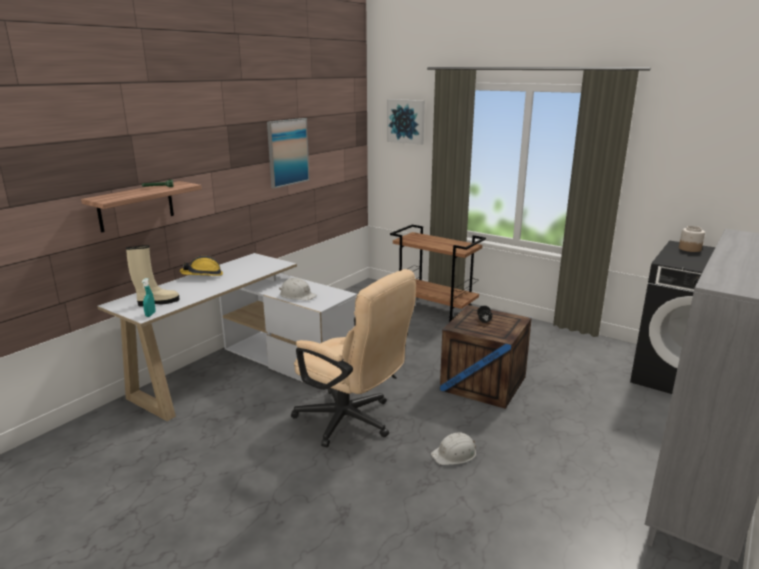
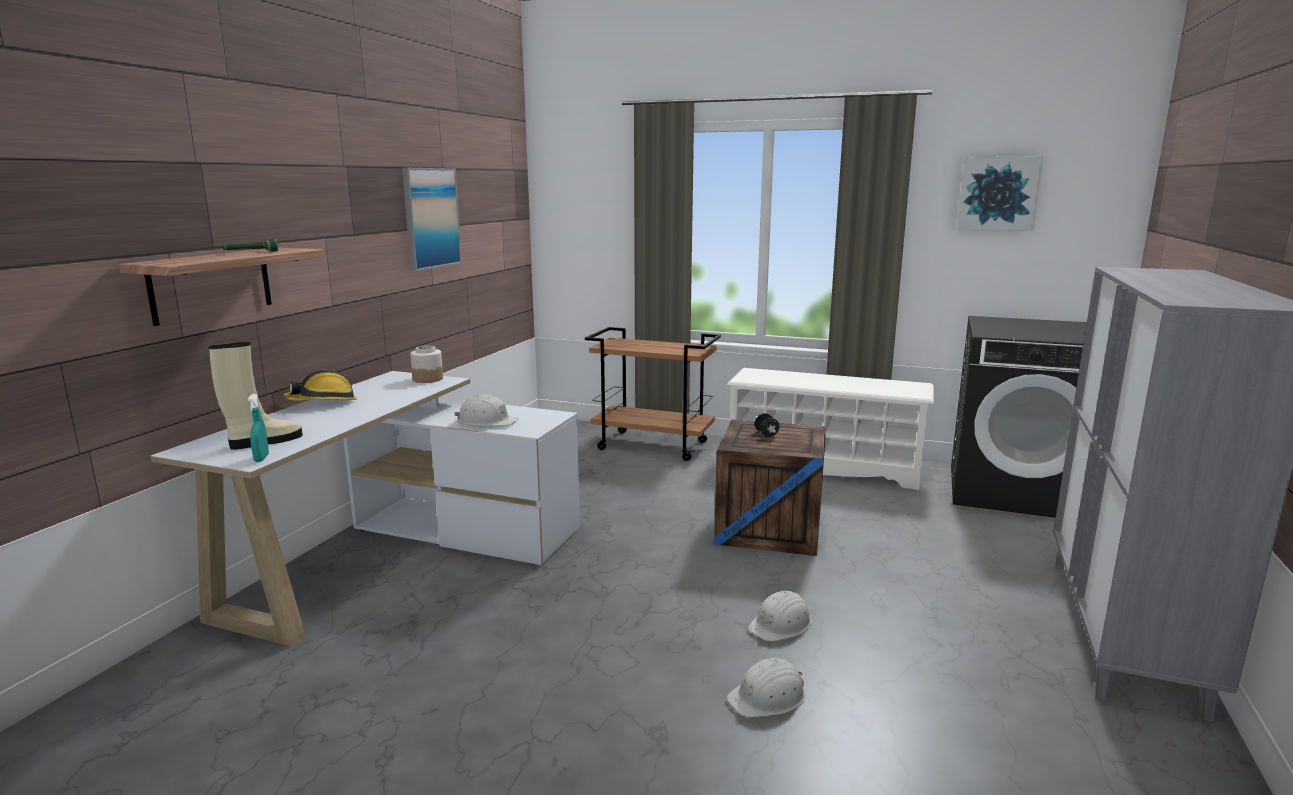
camera: 15 degrees left, 5 degrees down
beige office chair [291,269,416,447] -> none
picture [387,99,425,145] -> picture moved to [957,156,1043,231]
jar [679,226,705,252] -> jar moved to [410,346,443,383]
none -> white hard hat [726,658,805,718]
none -> white shoe rack [727,368,934,490]

